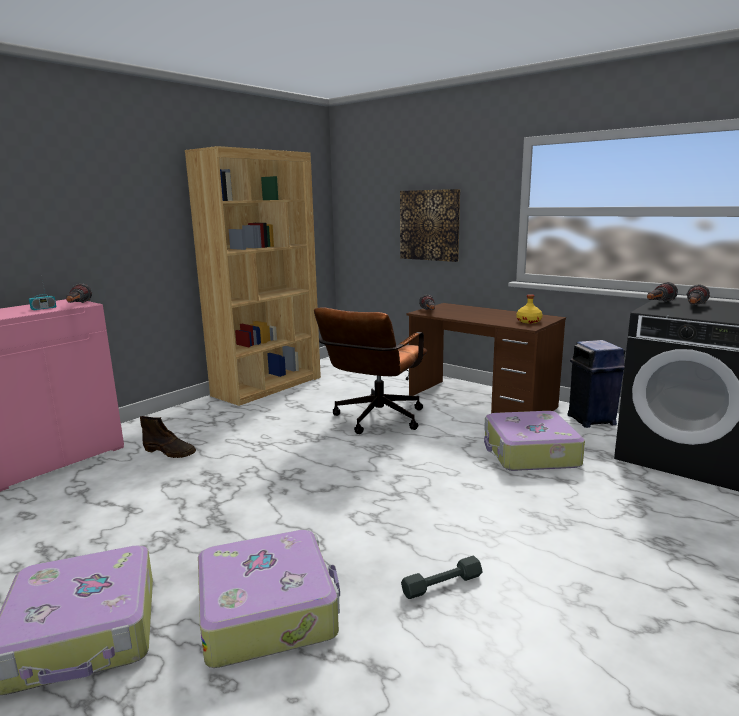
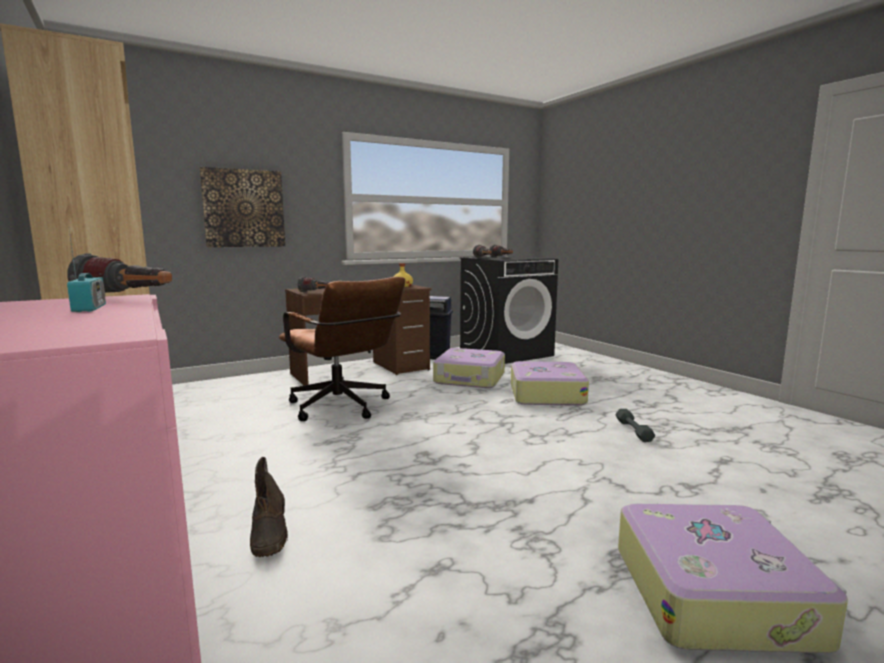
camera: 70 degrees left, 5 degrees down
brown boot [140,416,196,458] -> brown boot turned 120 degrees clockwise [250,457,288,557]
suitcase [198,530,340,668] -> suitcase moved to [511,361,589,406]

